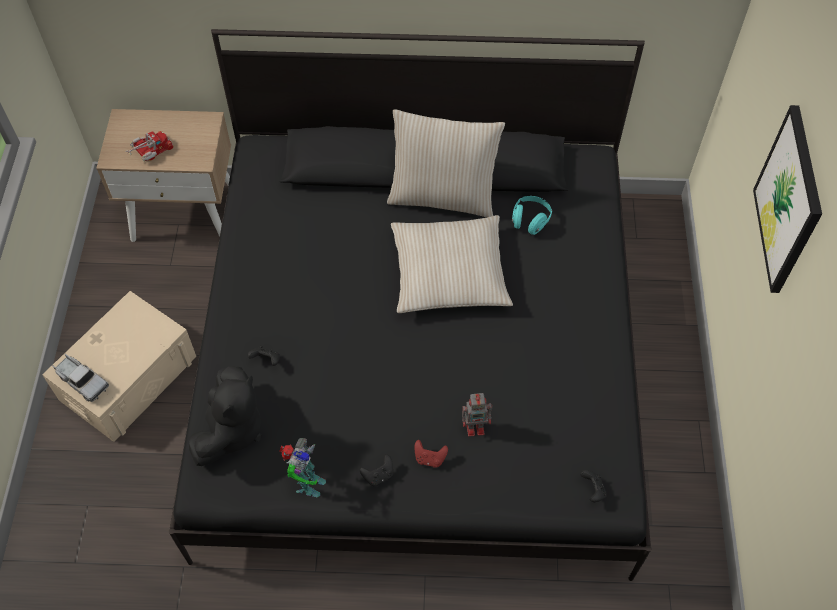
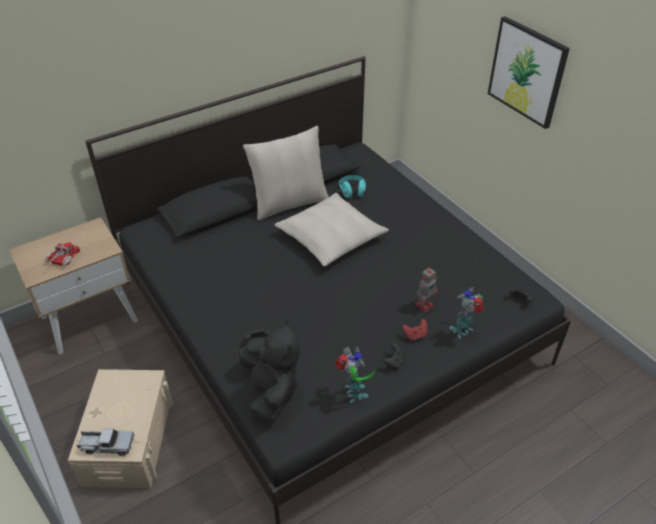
camera: 35 degrees left, 15 degrees down
none -> toy robot [449,287,483,339]

